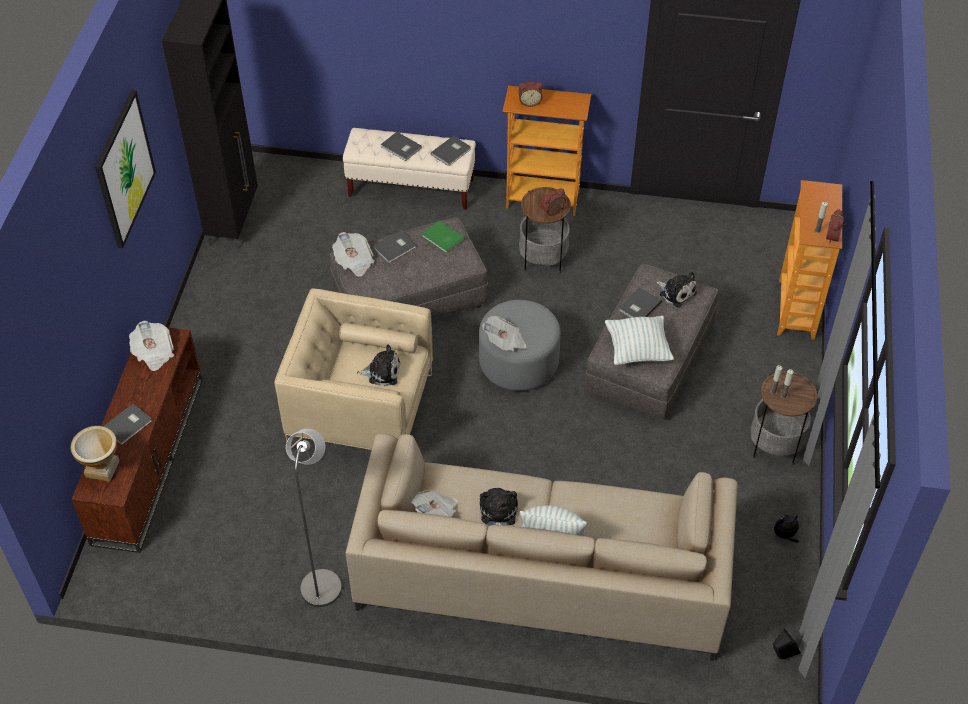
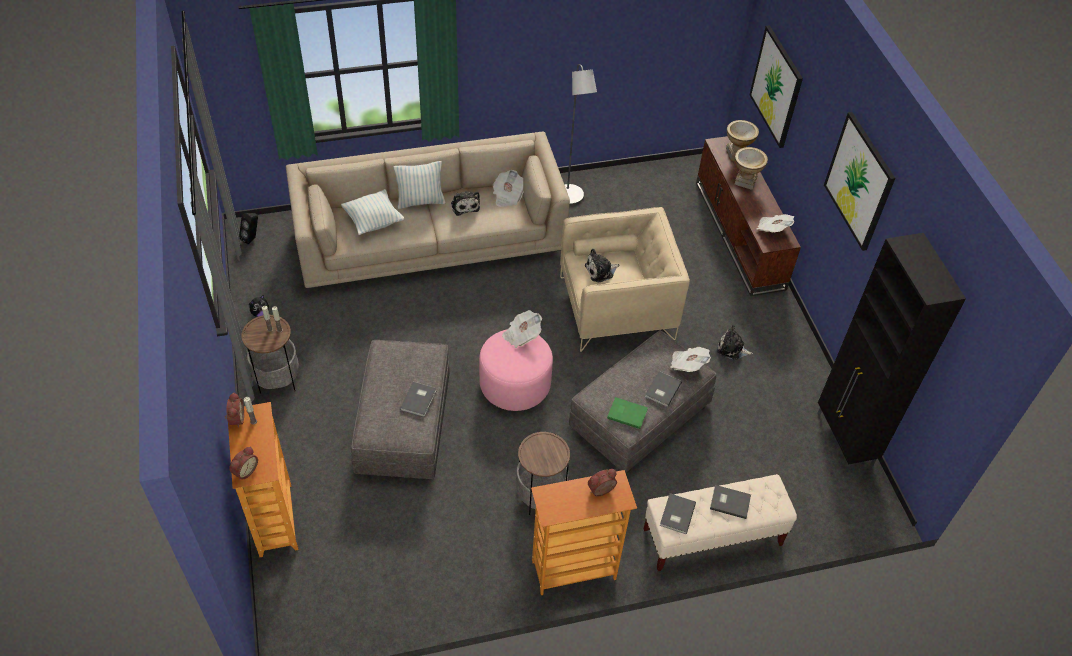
camera: 155 degrees right, 0 degrees up
grey book [104,403,152,445] -> vase [734,147,768,190]
grey ottoman [479,300,561,391] -> pink ottoman [479,329,553,411]
alarm clock [541,188,566,216] -> alarm clock moved to [229,447,258,480]
pillow [605,316,674,365] -> pillow moved to [341,189,404,235]
plush toy [656,272,697,308] -> plush toy moved to [717,325,753,360]
none -> picture [749,25,803,148]

